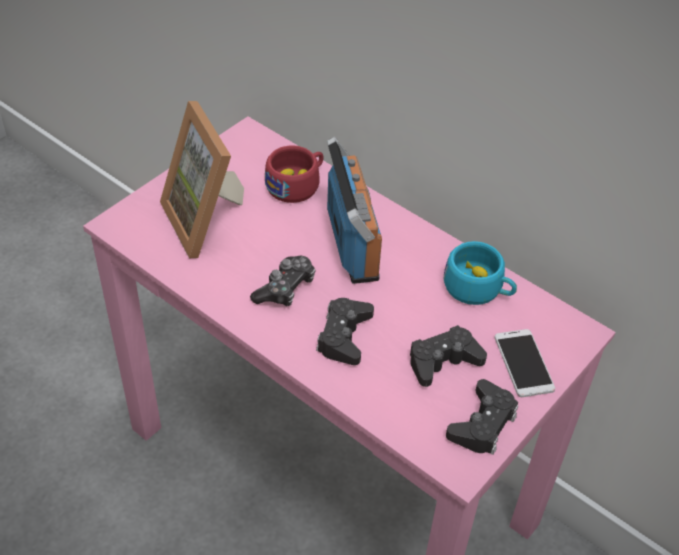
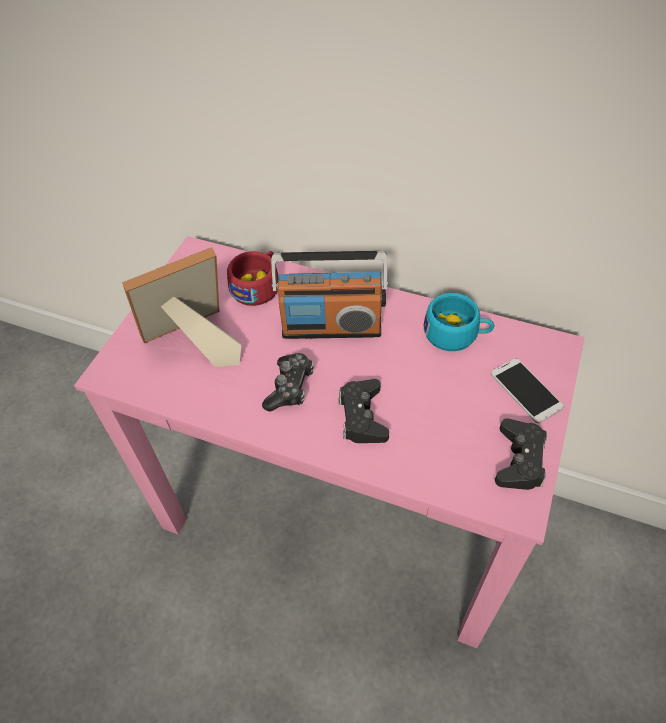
camera: 15 degrees left, 5 degrees up
picture frame [160,101,244,258] -> picture frame turned 105 degrees clockwise [122,247,241,367]
radio [327,137,382,284] -> radio turned 120 degrees clockwise [271,251,388,339]
black game controller [410,325,487,387] -> none

